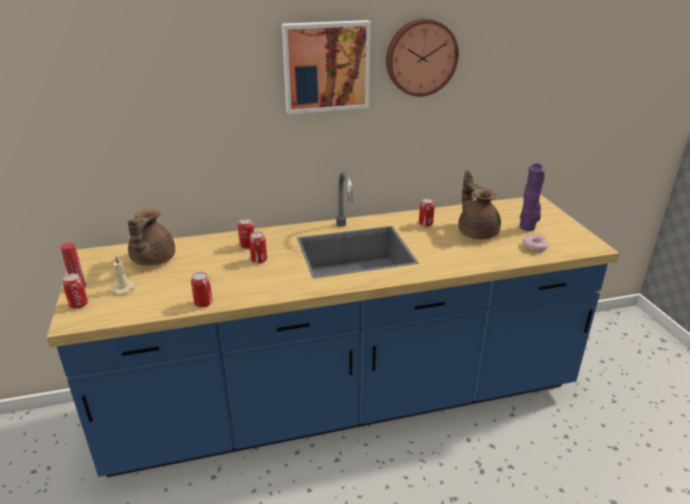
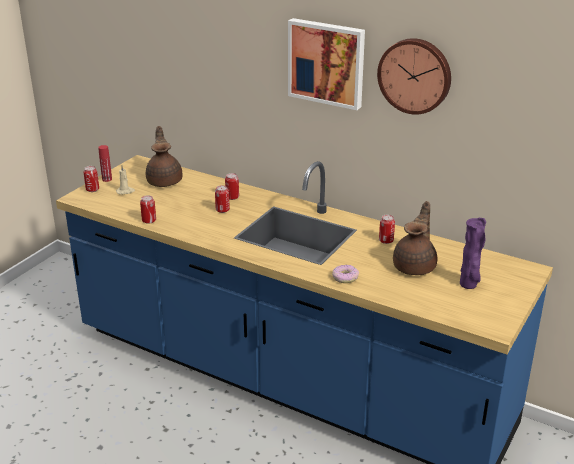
camera: 45 degrees right, 0 degrees up
brown teapot [128,209,175,266] -> brown teapot turned 120 degrees clockwise [146,126,182,187]
donut [523,235,549,252] -> donut moved to [332,265,359,283]

